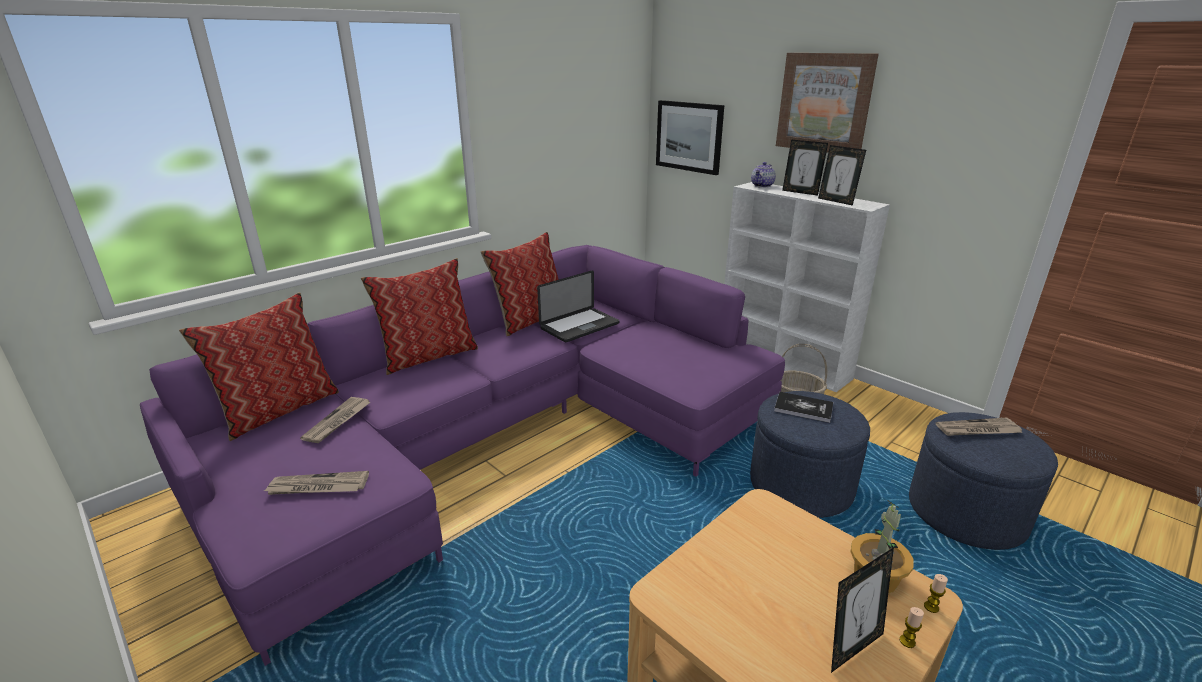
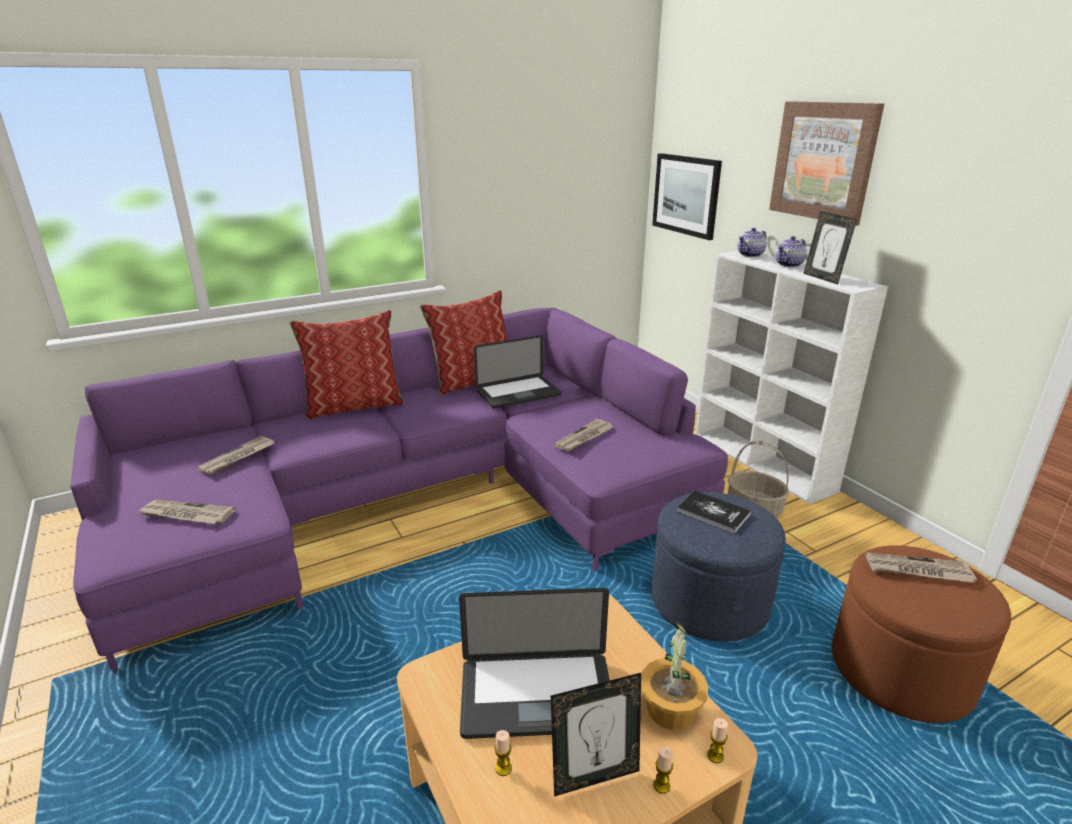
camera: 15 degrees right, 0 degrees up
pillow [179,292,339,441] -> none
picture frame [782,140,828,196] -> teapot [775,236,807,268]
blue ottoman [909,412,1058,550] -> brown ottoman [832,545,1011,723]
none -> laptop [459,588,610,739]
none -> candle [494,730,512,776]
none -> newspaper [553,419,613,452]

